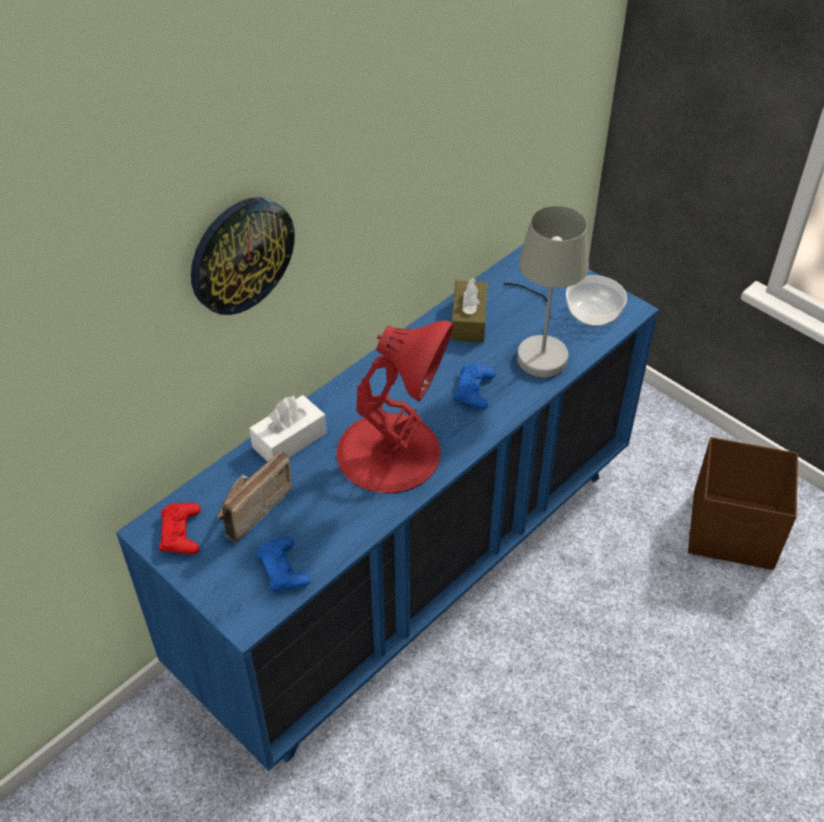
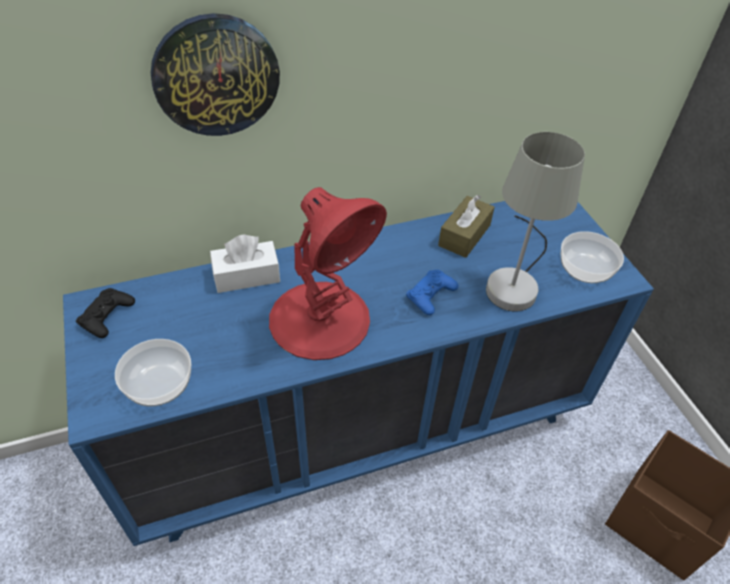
camera: 25 degrees right, 0 degrees up
red game controller [159,503,201,554] -> black game controller [76,288,135,338]
radio [218,452,294,542] -> none
blue game controller [256,537,310,592] -> bowl [115,339,191,406]

